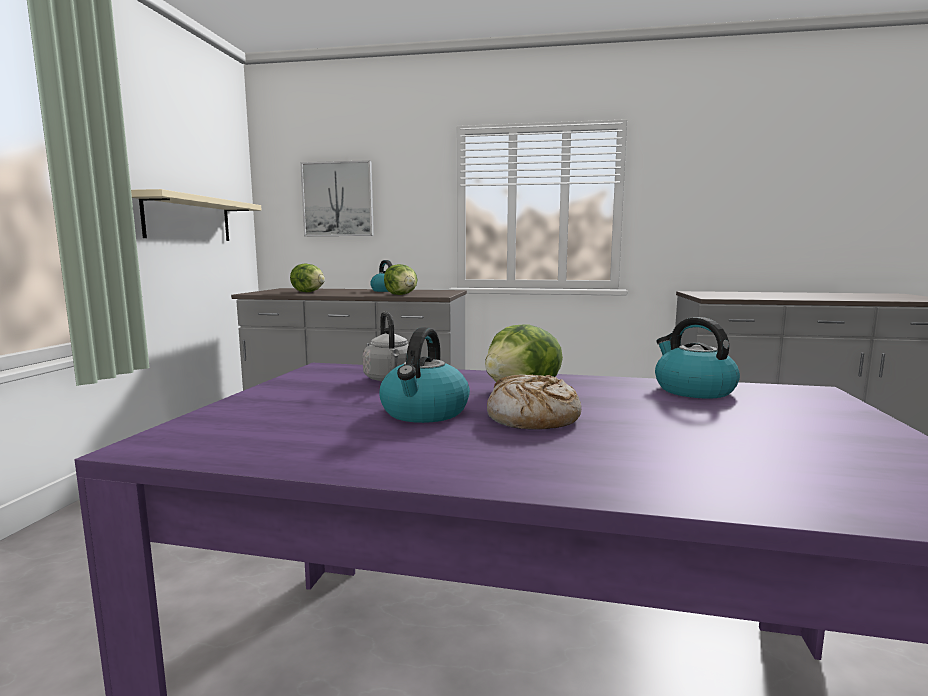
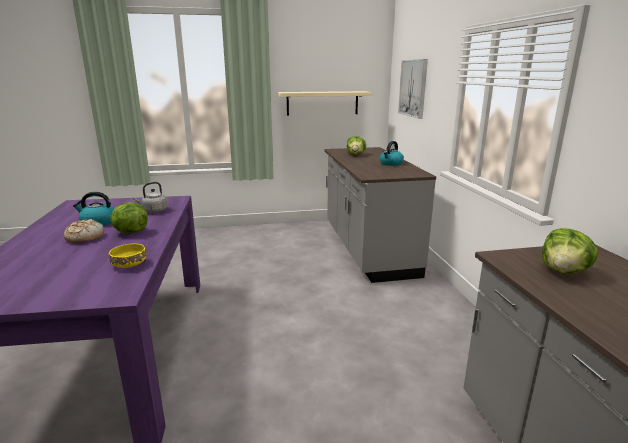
camera: 70 degrees right, 10 degrees up
lettuce [384,264,418,295] -> lettuce moved to [542,228,598,274]
kettle [655,317,740,399] -> yellow bowl [109,244,147,268]

